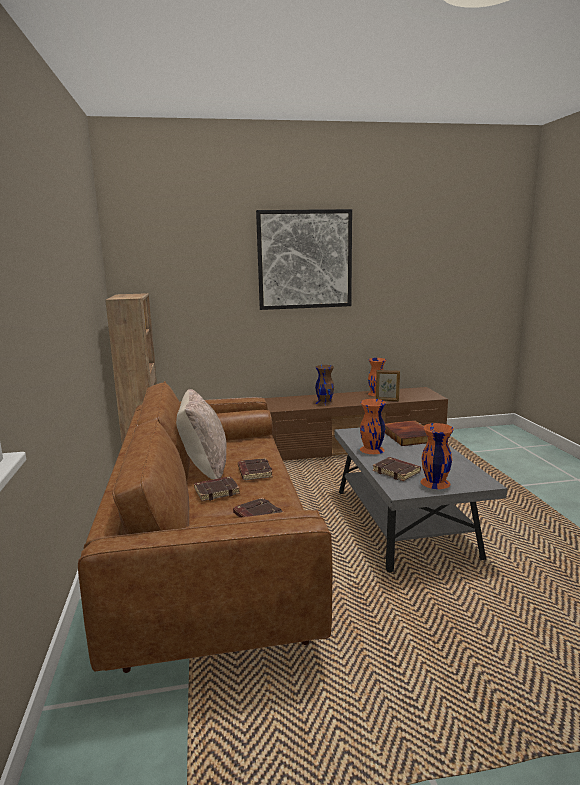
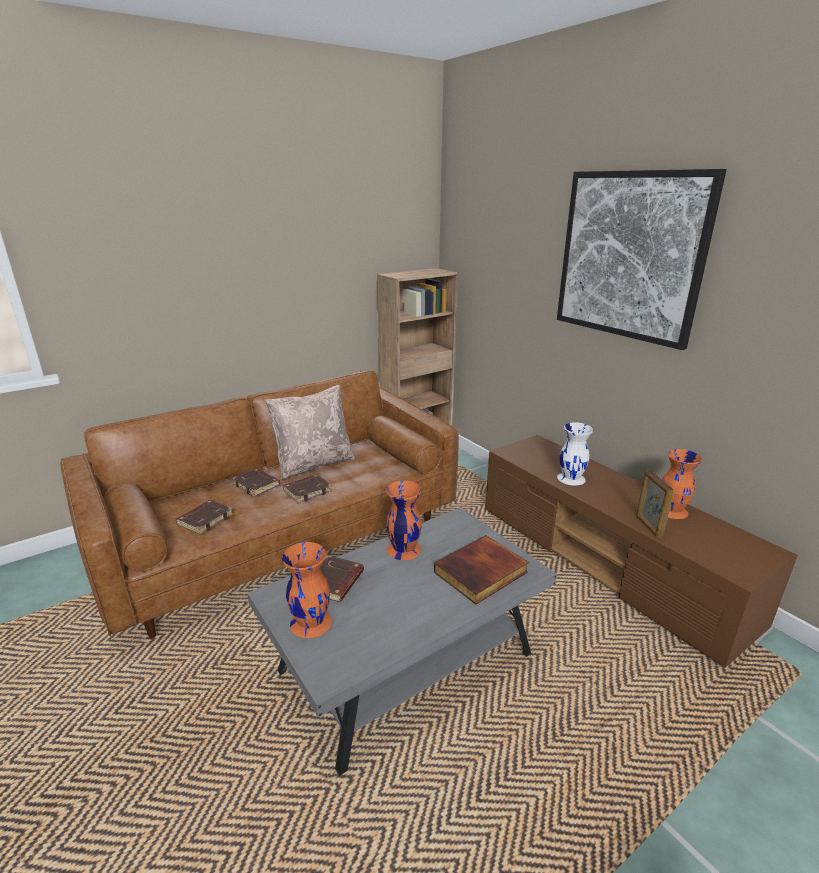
camera: 65 degrees right, 10 degrees up
brown vase [315,365,334,406] -> white vase [557,422,593,486]

